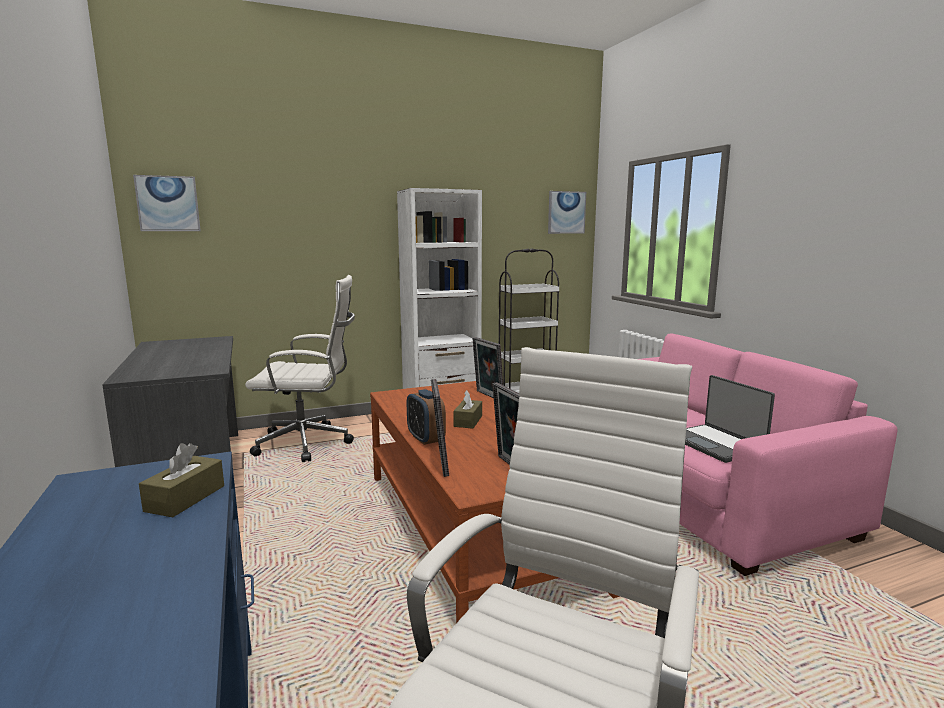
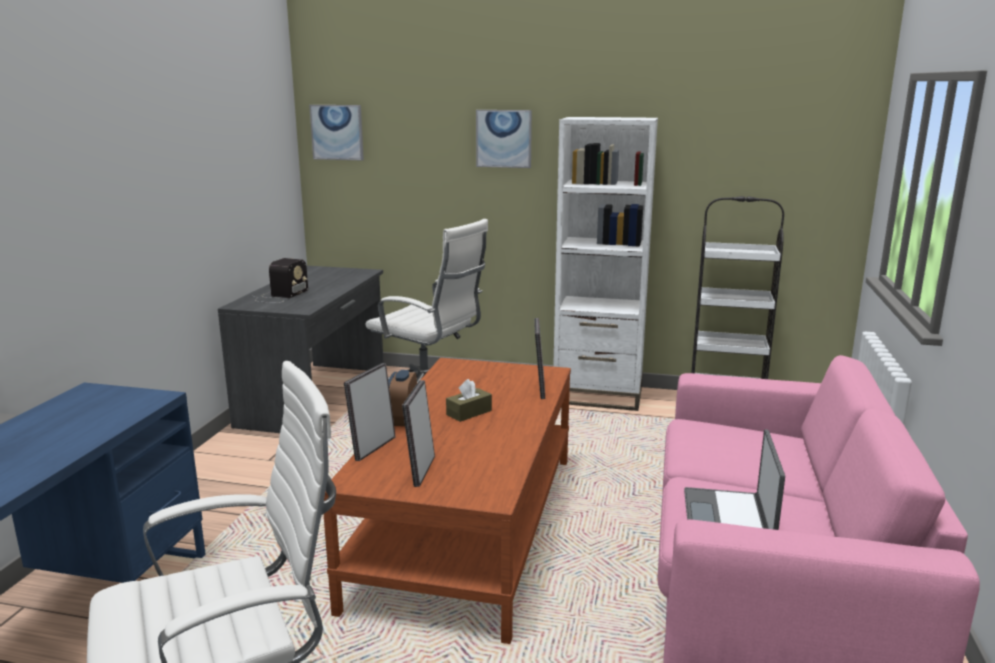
camera: 35 degrees right, 5 degrees up
brown tissue box [139,443,224,517] -> none
picture [548,191,586,234] -> picture moved to [476,110,532,168]
none -> radio [254,258,308,303]

